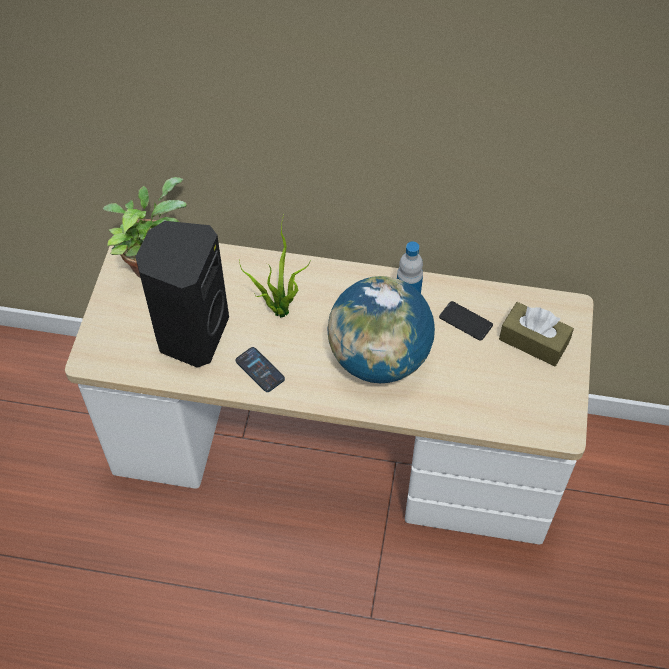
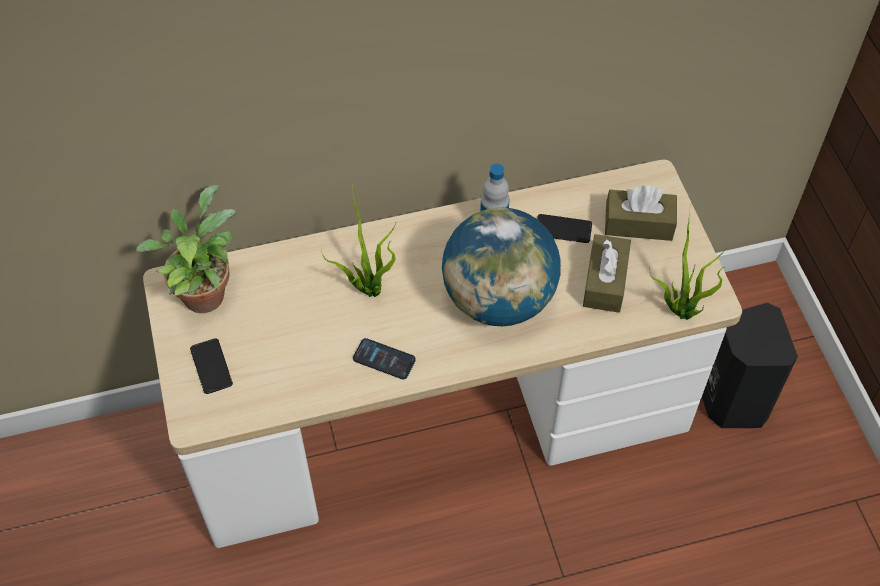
camera: 25 degrees left, 0 degrees up
black speaker [135,221,229,368] -> black speaker moved to [702,303,798,428]
none -> phone [190,338,233,394]
none -> brown tissue box [583,234,631,313]
none -> potted plant [649,203,727,320]

